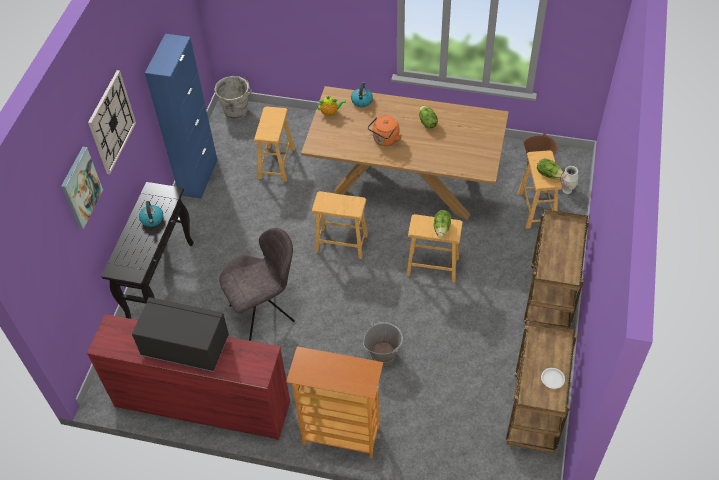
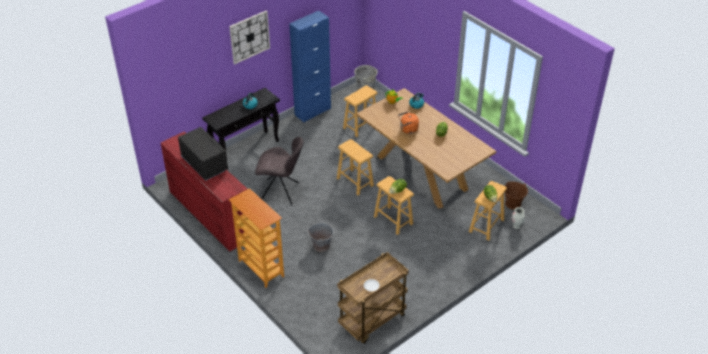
camera: 35 degrees right, 10 degrees down
picture [61,147,103,229] -> none
brown cart [524,209,589,328] -> none

